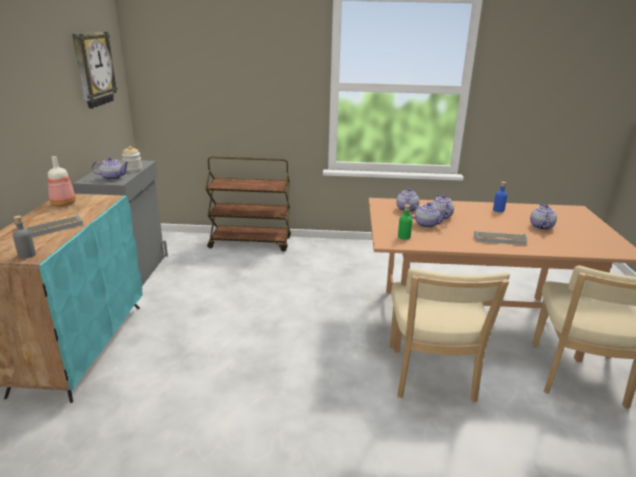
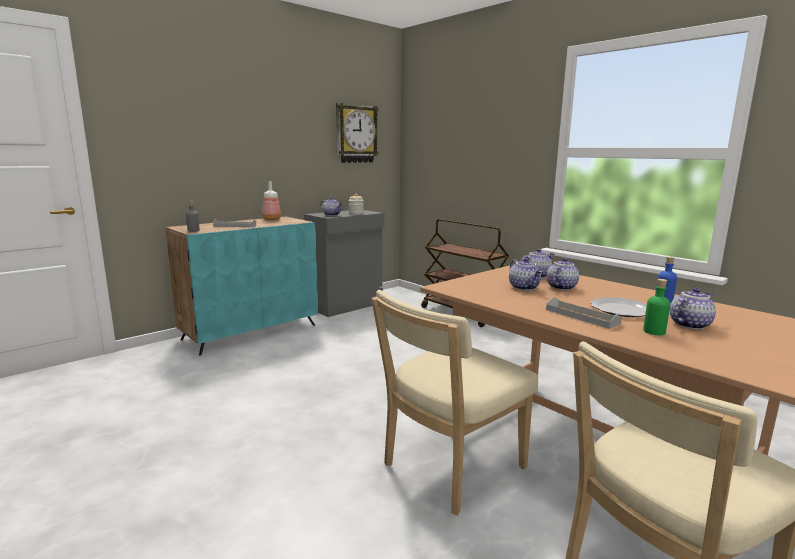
camera: 45 degrees right, 10 degrees down
green bottle [398,204,412,240] -> green bottle moved to [643,279,670,335]
none -> plate [590,297,647,317]

